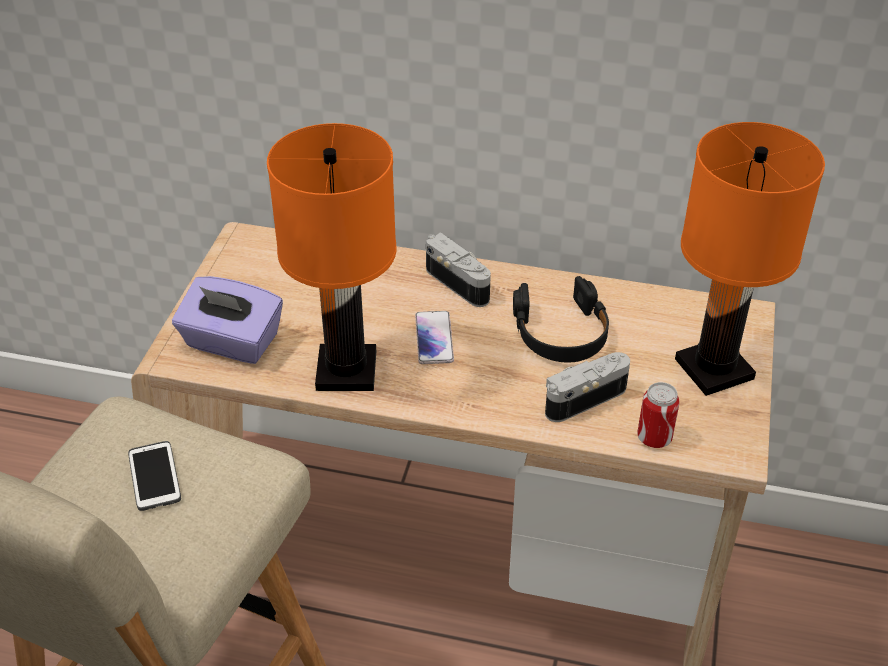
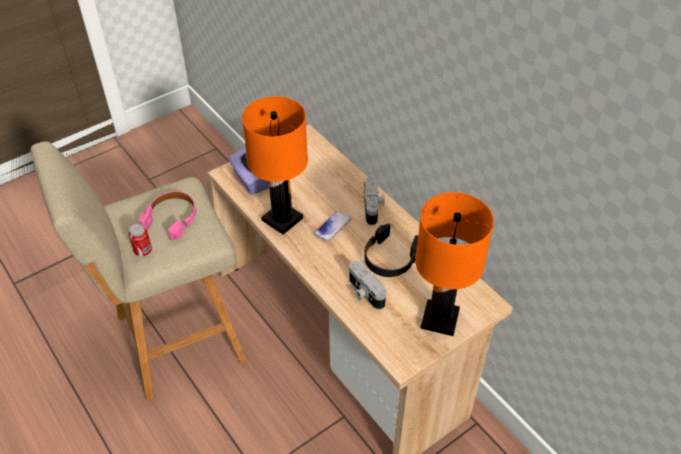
camera: 40 degrees right, 5 degrees up
phone [128,441,181,511] -> pink headphones [139,191,196,241]
camera [545,352,630,422] -> camera turned 135 degrees counterclockwise [349,261,386,310]
can [637,382,680,448] -> can moved to [129,224,152,256]

